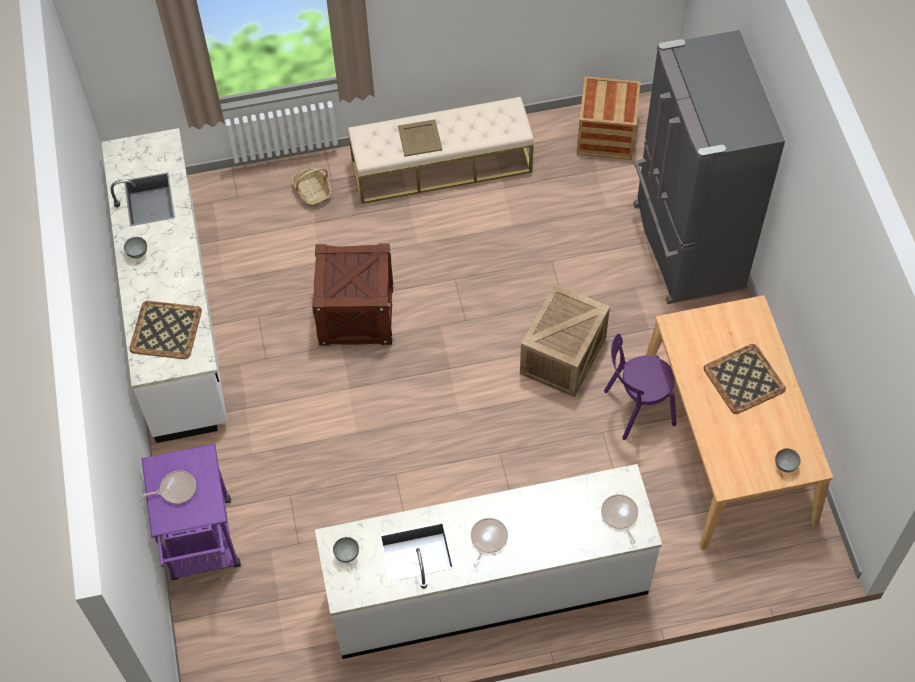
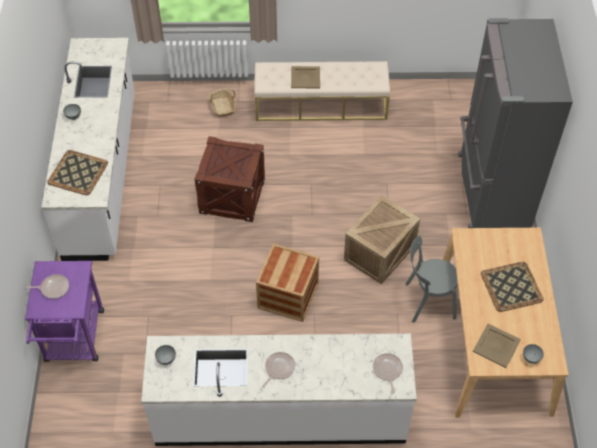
camera: 10 degrees right, 5 degrees down
crate [577,76,641,160] -> crate moved to [256,244,319,322]
purple chair [604,334,676,440] -> grey chair [405,236,458,323]
none -> beige tray [473,324,521,368]

